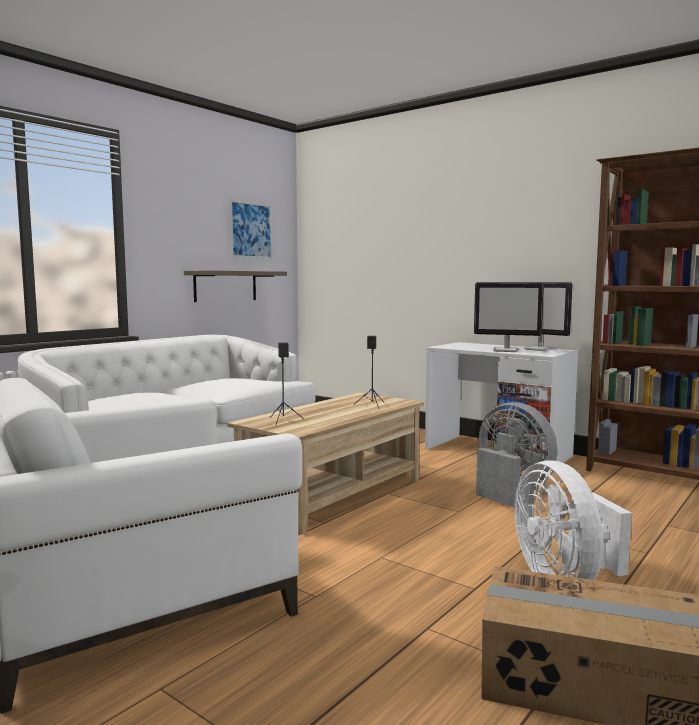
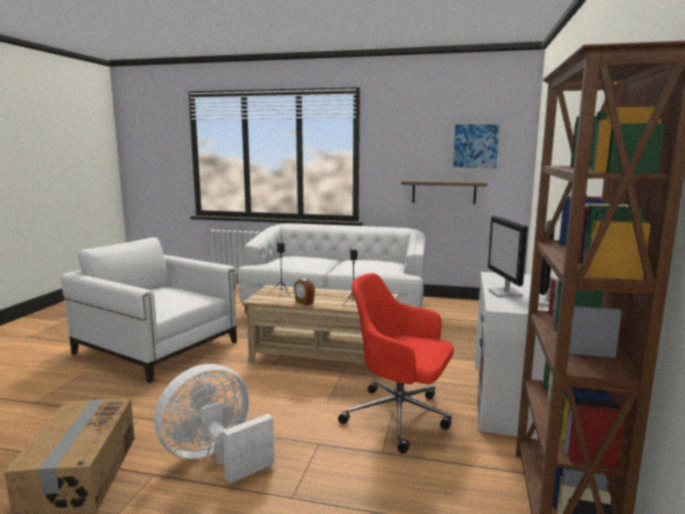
camera: 65 degrees right, 5 degrees up
grey fan [476,402,558,507] -> red office chair [338,273,454,454]
none -> alarm clock [294,279,315,306]

